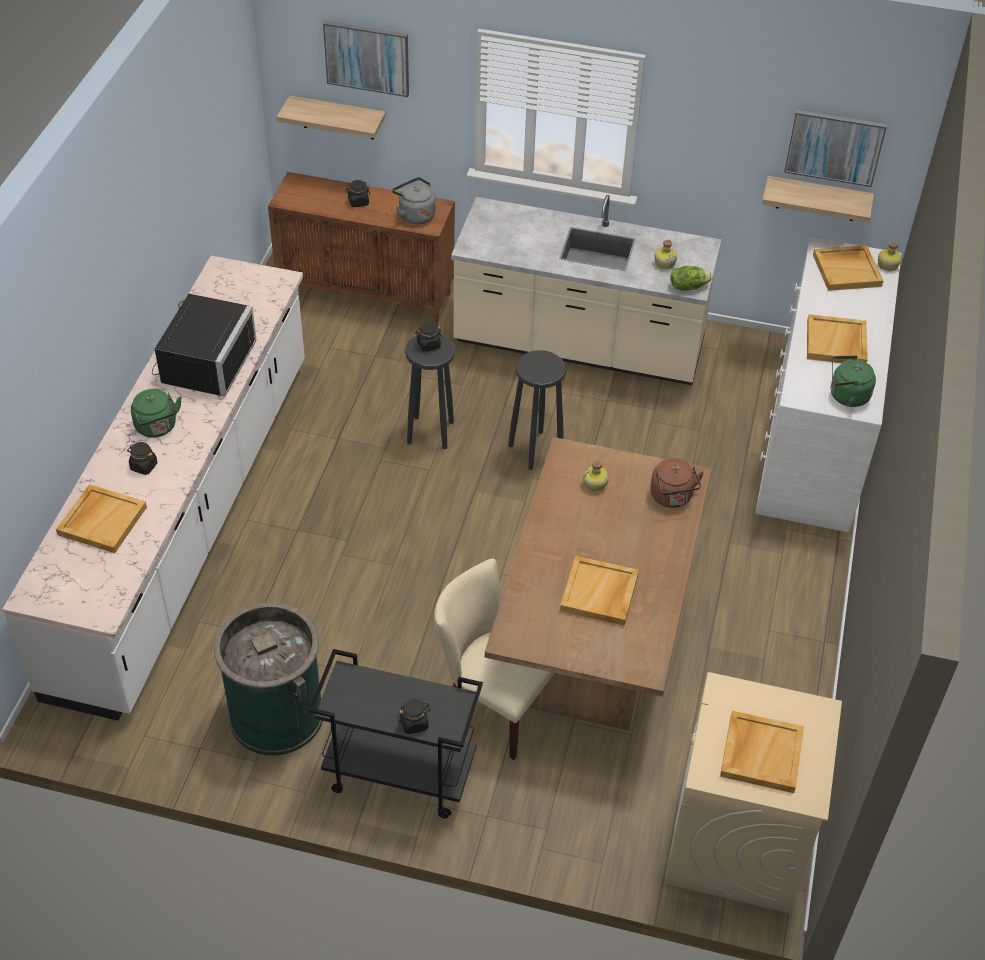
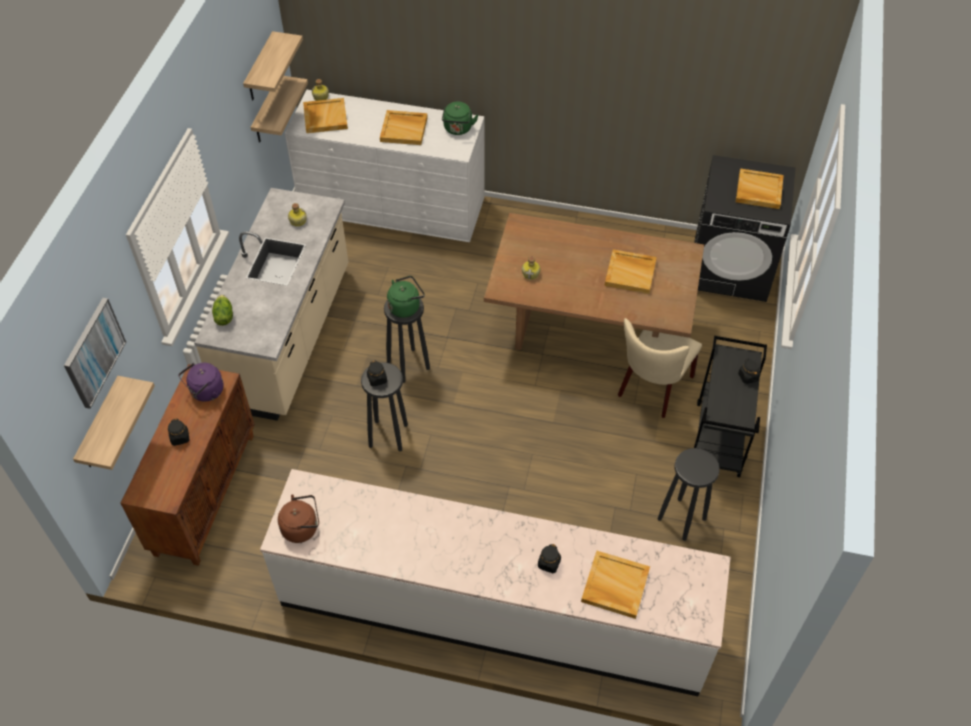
camera: 90 degrees left, 5 degrees up
green kettle [131,389,182,438] -> green kettle moved to [387,276,425,318]
black microwave [152,294,257,397] -> none
green trash can [214,603,323,756] -> black stool [658,448,720,541]
grey kettle [392,177,436,224] -> purple kettle [178,363,224,402]
brown kettle [650,458,704,508] -> brown kettle moved to [278,494,319,543]
beige washing machine [664,672,842,913] -> black washing machine [694,155,796,302]
lettuce [670,266,712,291] -> lettuce moved to [212,295,233,326]
picture [784,110,887,187] -> shelf [243,31,303,100]

